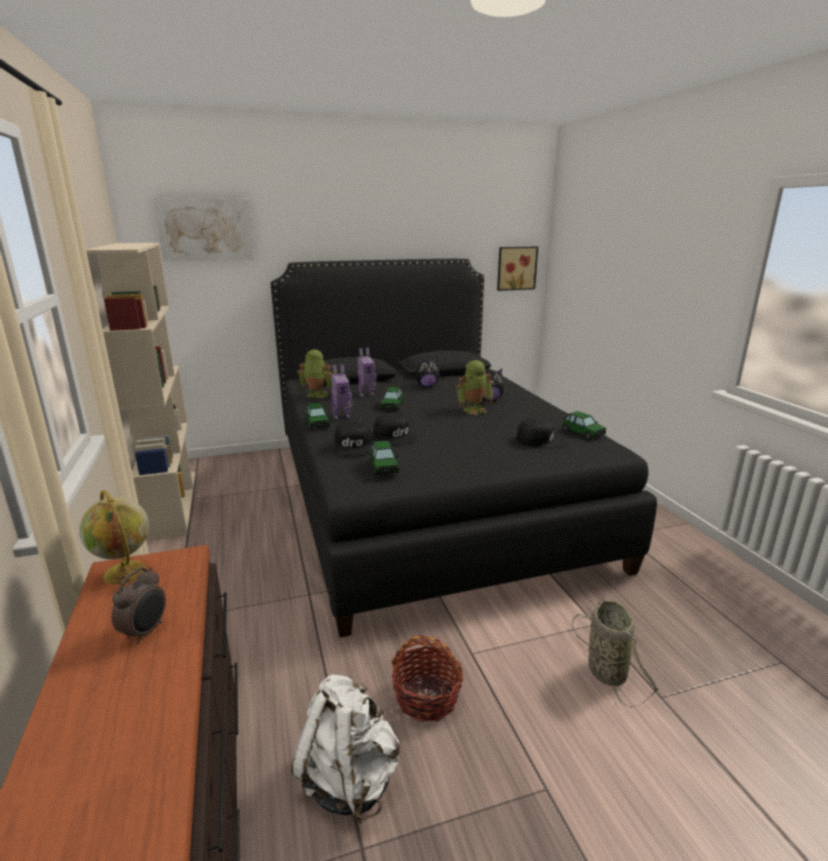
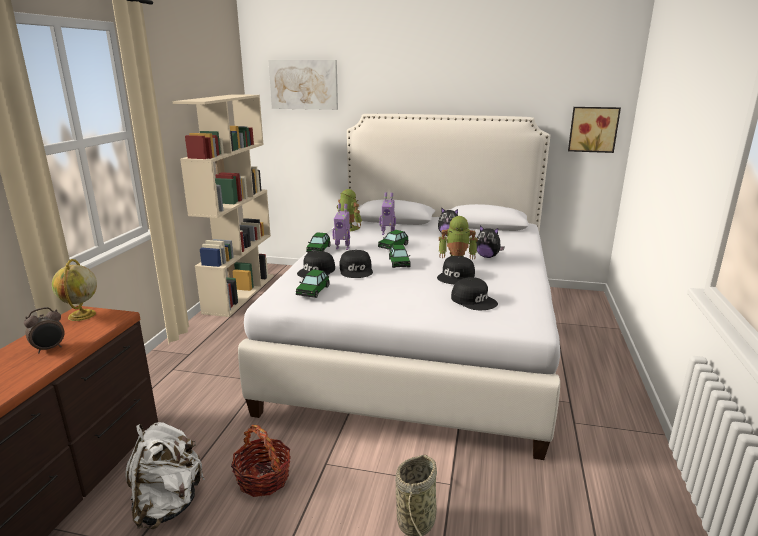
camera: 30 degrees right, 0 degrees up
black bed [271,259,657,638] -> white bed [238,114,560,460]
toy car [562,411,606,439] -> toy car moved to [389,245,411,268]
none -> black cap [437,256,475,284]

